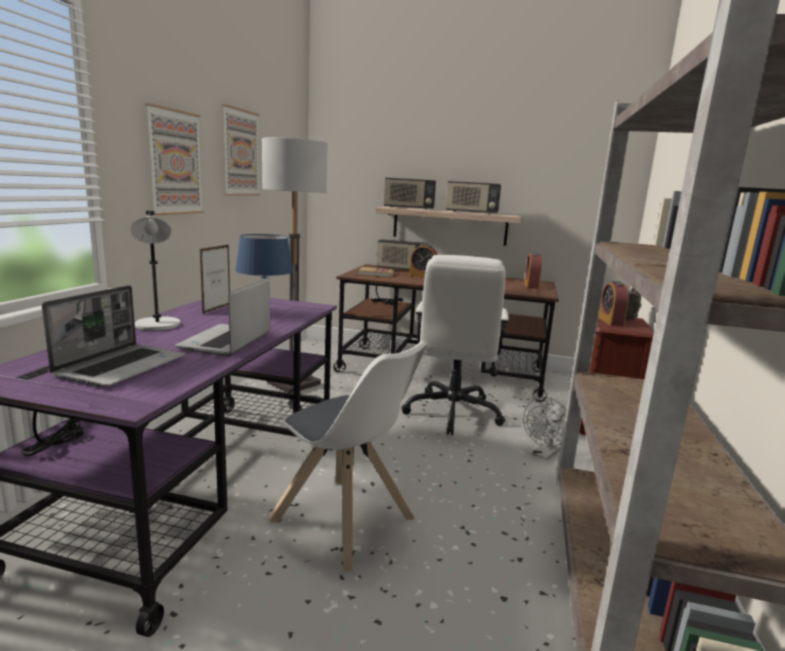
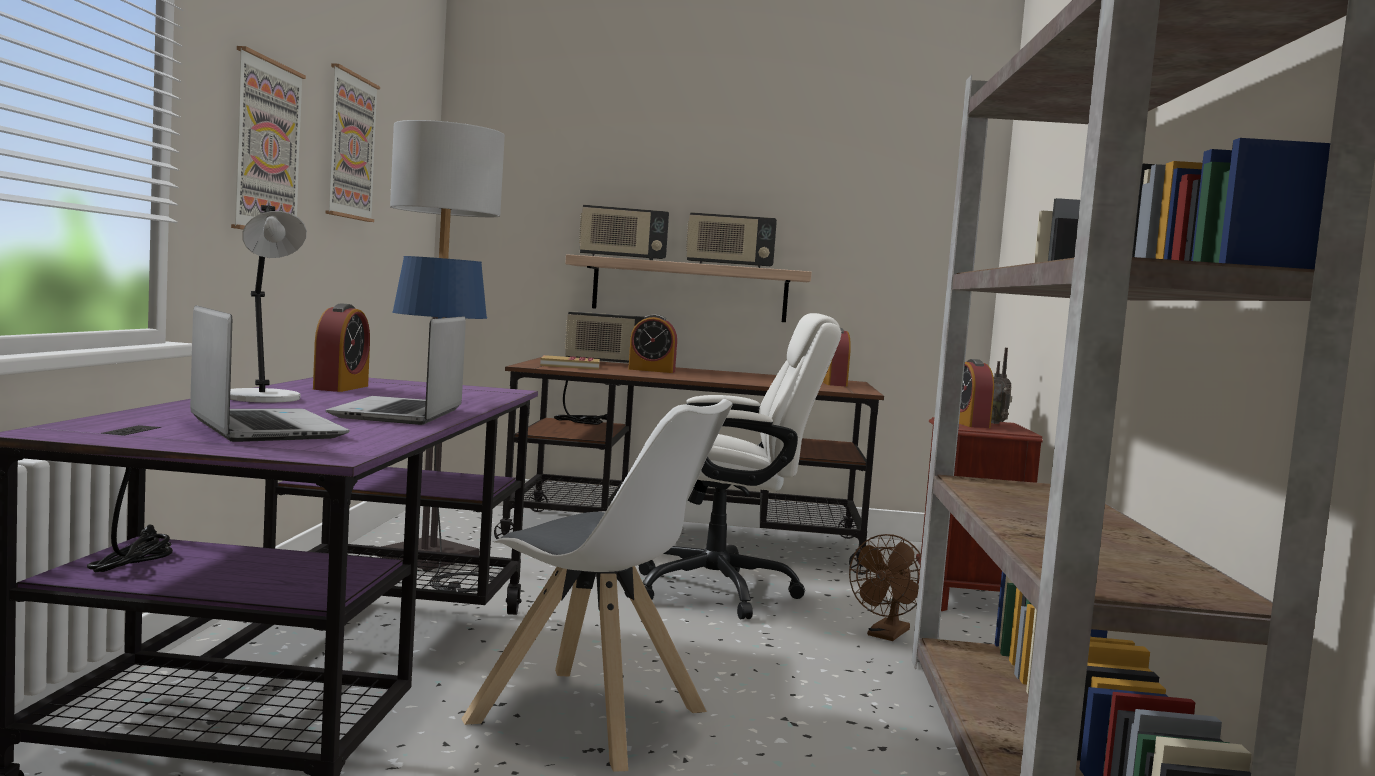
camera: 10 degrees left, 10 degrees down
laptop [42,285,186,387] -> laptop turned 45 degrees counterclockwise [190,305,350,442]
picture frame [200,244,230,314] -> alarm clock [313,303,370,392]
white office chair [401,255,509,435] -> white office chair turned 90 degrees counterclockwise [638,313,841,619]
grey fan [523,397,567,461] -> brown fan [849,534,922,641]

